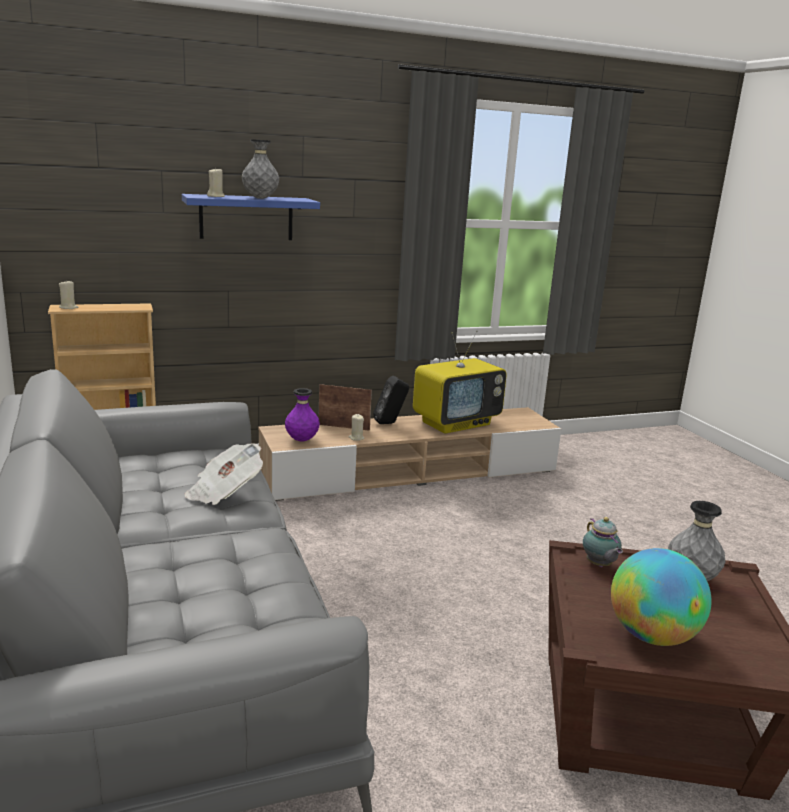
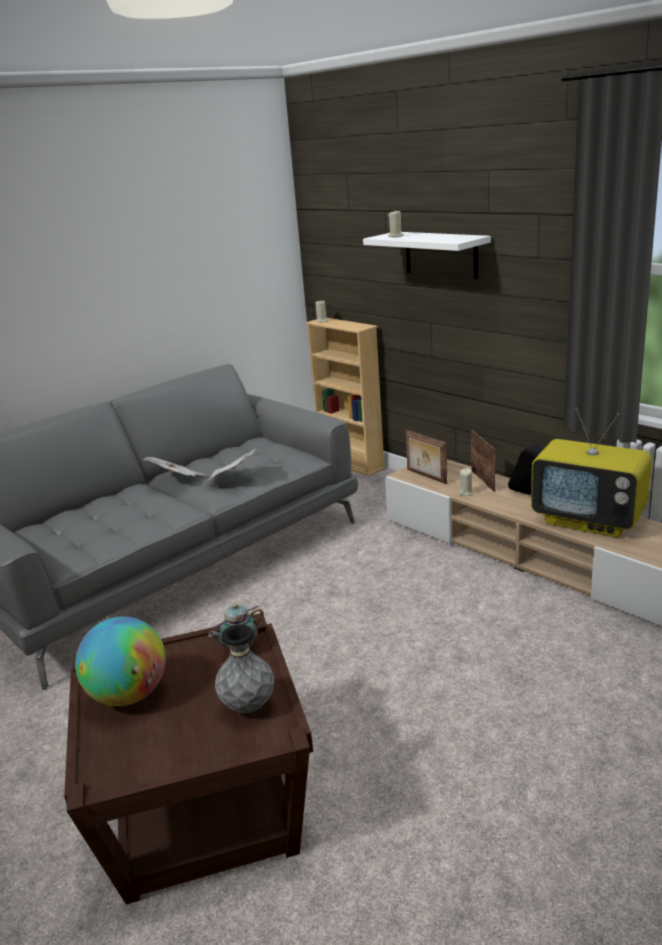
camera: 70 degrees right, 5 degrees up
blue shelf [182,194,320,240] -> white shelf [363,232,491,279]
grey vase [242,139,279,199] -> none
purple vase [285,388,320,441] -> picture frame [406,430,447,484]
none -> newspaper [143,457,206,476]

